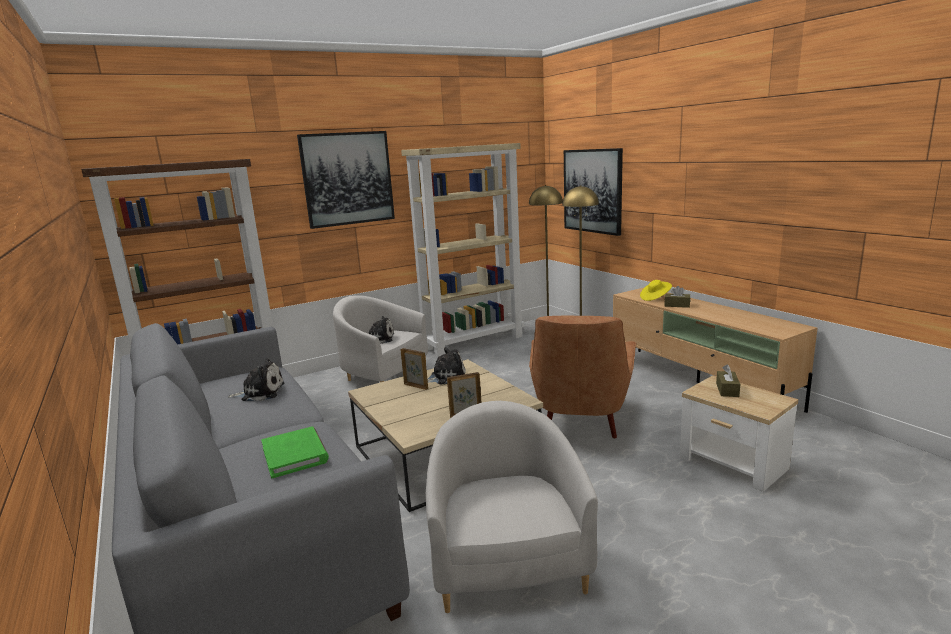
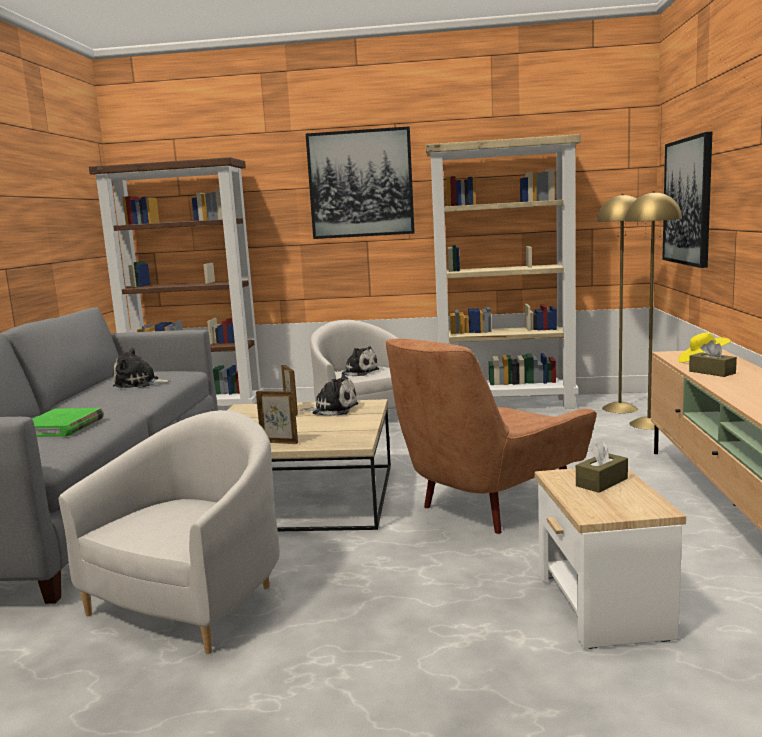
camera: 35 degrees right, 5 degrees down
plush toy [228,358,284,401] -> plush toy turned 150 degrees clockwise [113,348,172,388]

